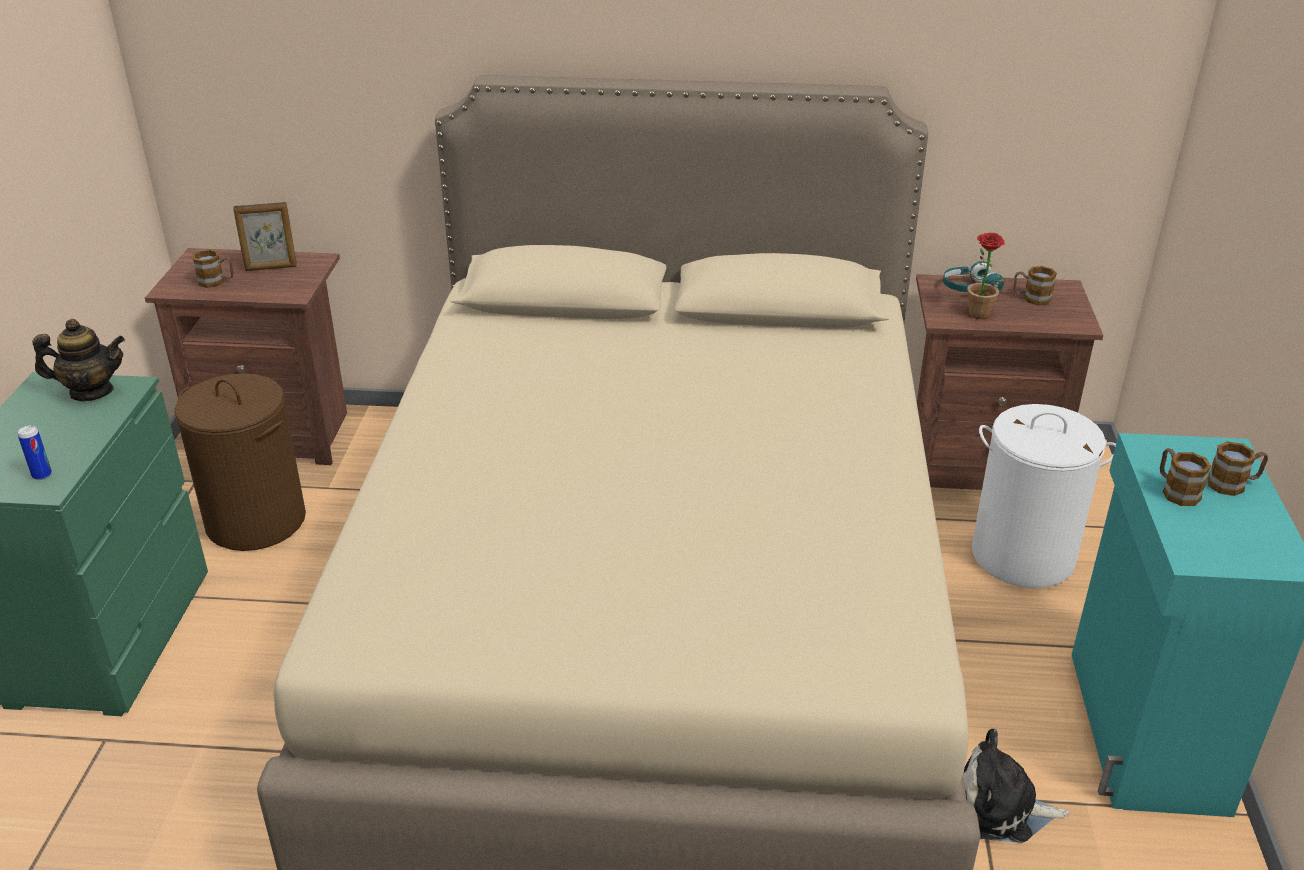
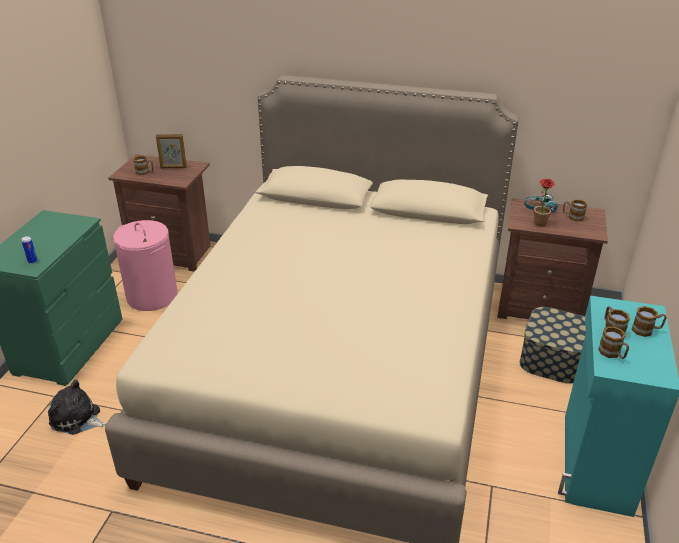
camera: 10 degrees right, 0 degrees up
teapot [32,319,125,401] -> none
brown laundry basket [174,373,306,551] -> pink laundry basket [113,220,178,311]
plush toy [963,729,1069,843] -> plush toy moved to [48,379,106,435]
white laundry basket [972,404,1116,588] -> storage box [520,307,586,384]
none -> mug [598,327,629,359]

